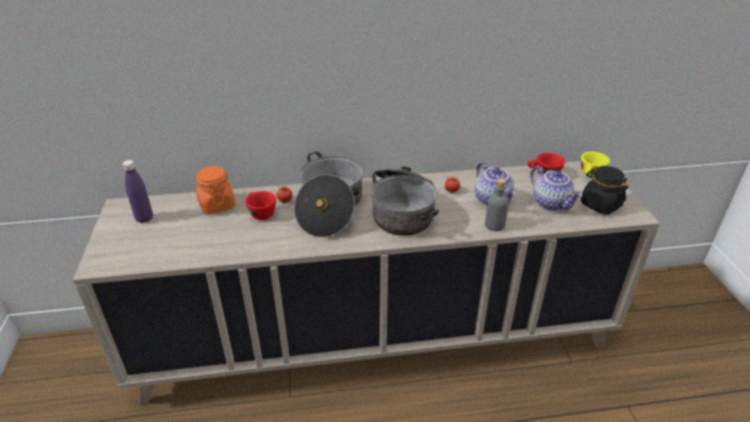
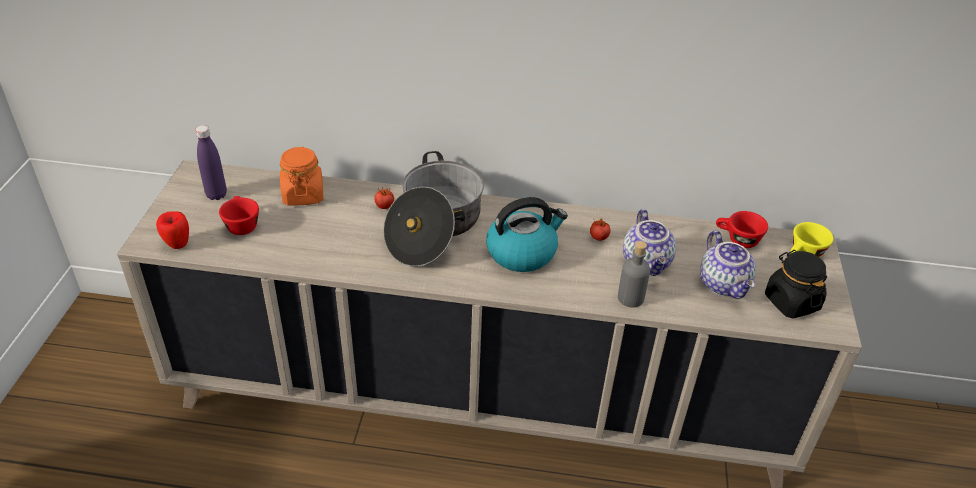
camera: 15 degrees right, 5 degrees up
red cup [245,191,276,220] -> red cup moved to [219,196,259,235]
cooking pot [371,166,439,236] -> kettle [486,197,568,272]
none -> apple [156,211,189,249]

